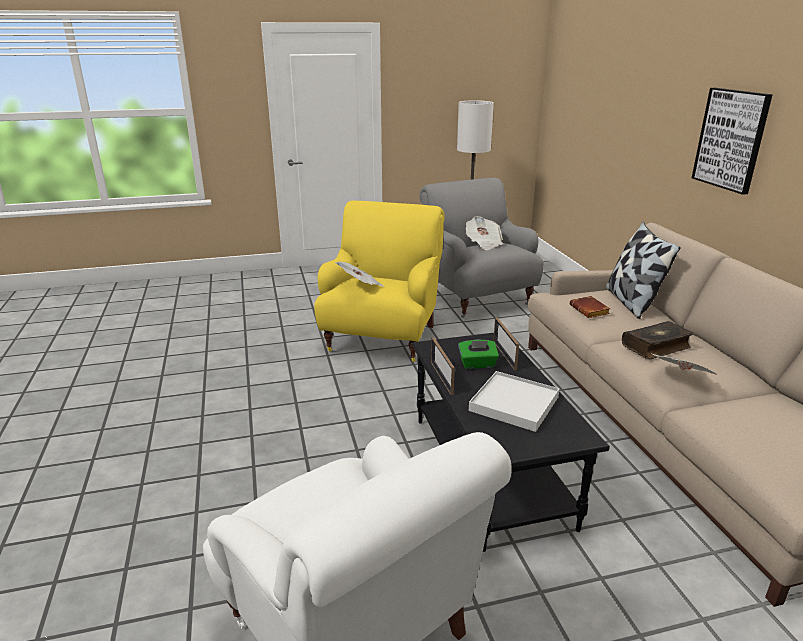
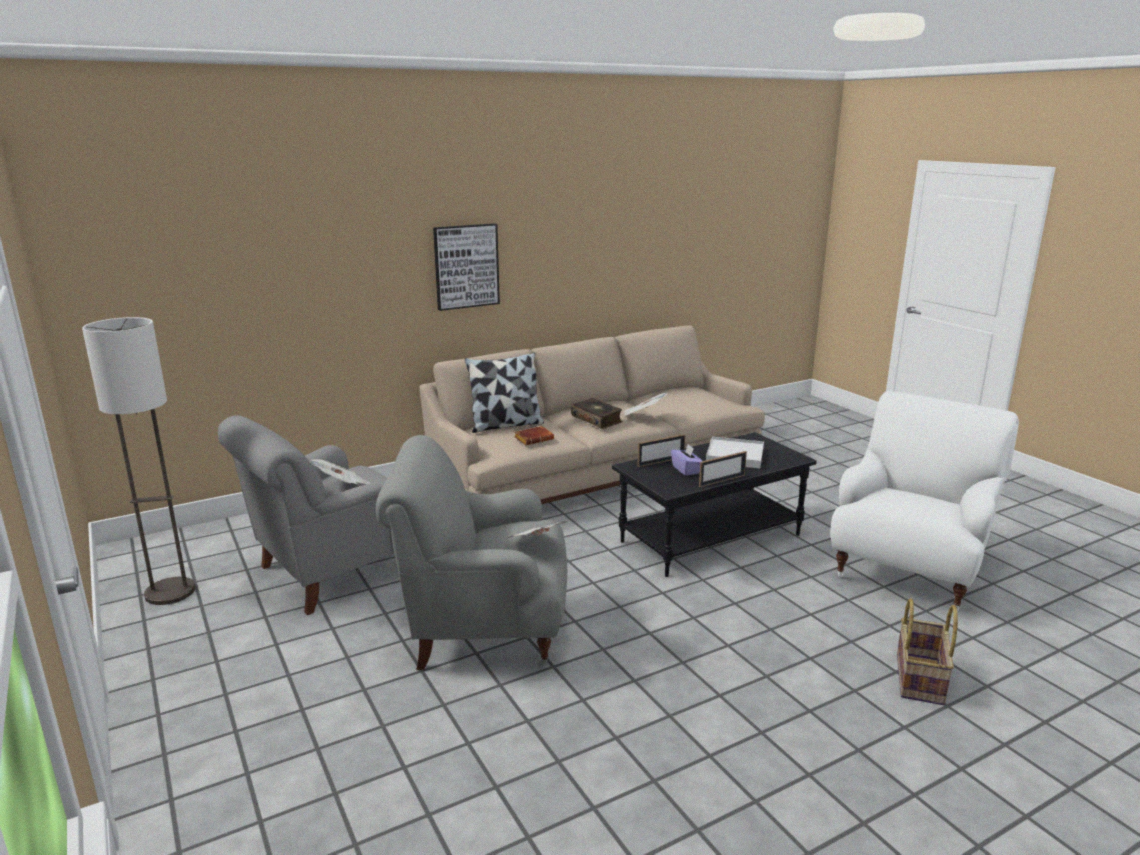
camera: 105 degrees left, 5 degrees down
yellow armchair [314,201,444,362] -> grey armchair [376,435,567,670]
green tissue box [458,340,499,369] -> purple tissue box [671,444,702,476]
none -> basket [897,598,958,705]

